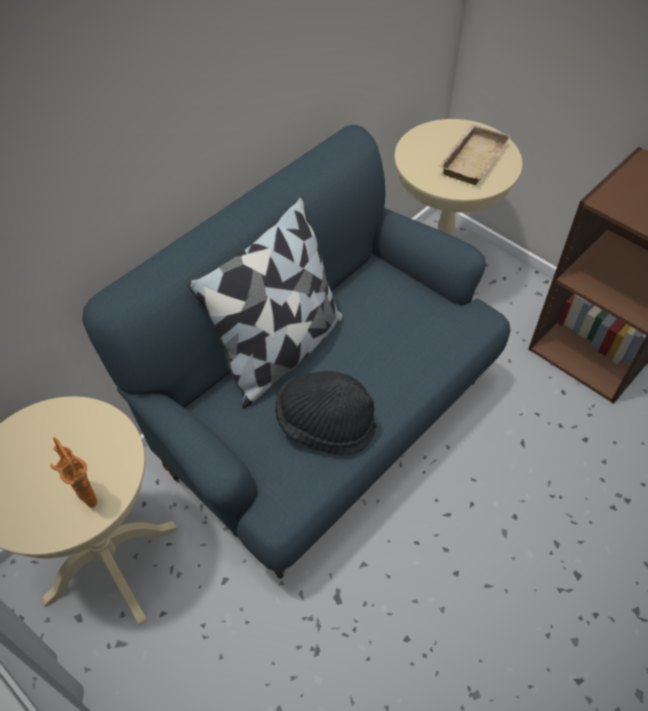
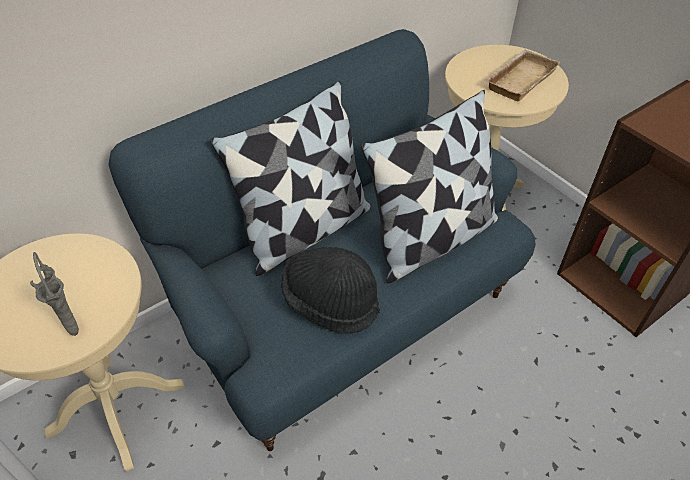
camera: 10 degrees right, 5 degrees down
orange vase [50,437,97,508] -> grey vase [30,252,79,336]
none -> pillow [361,90,498,283]

